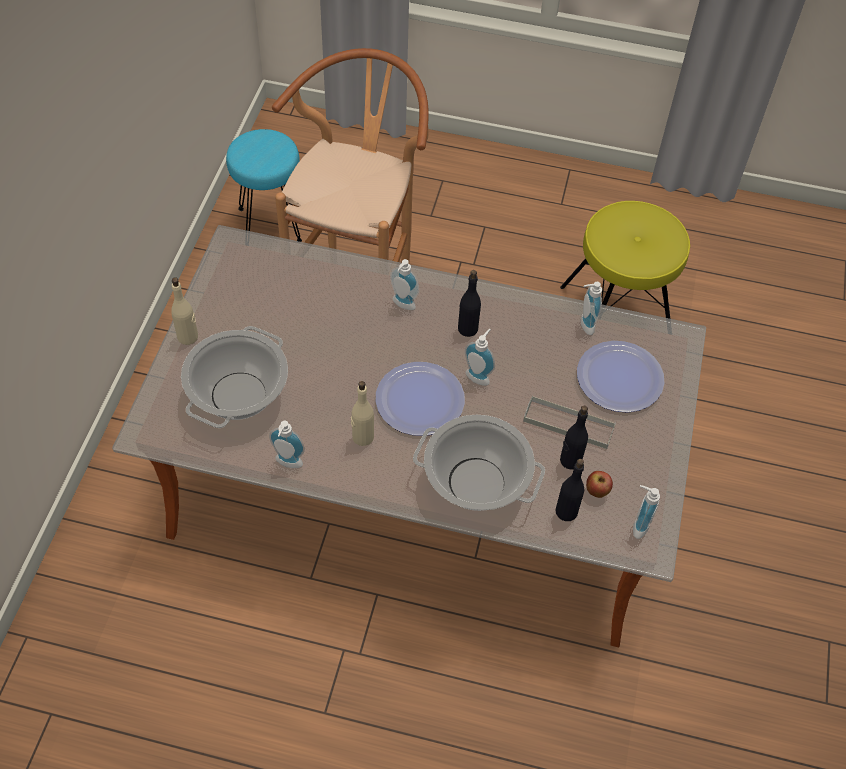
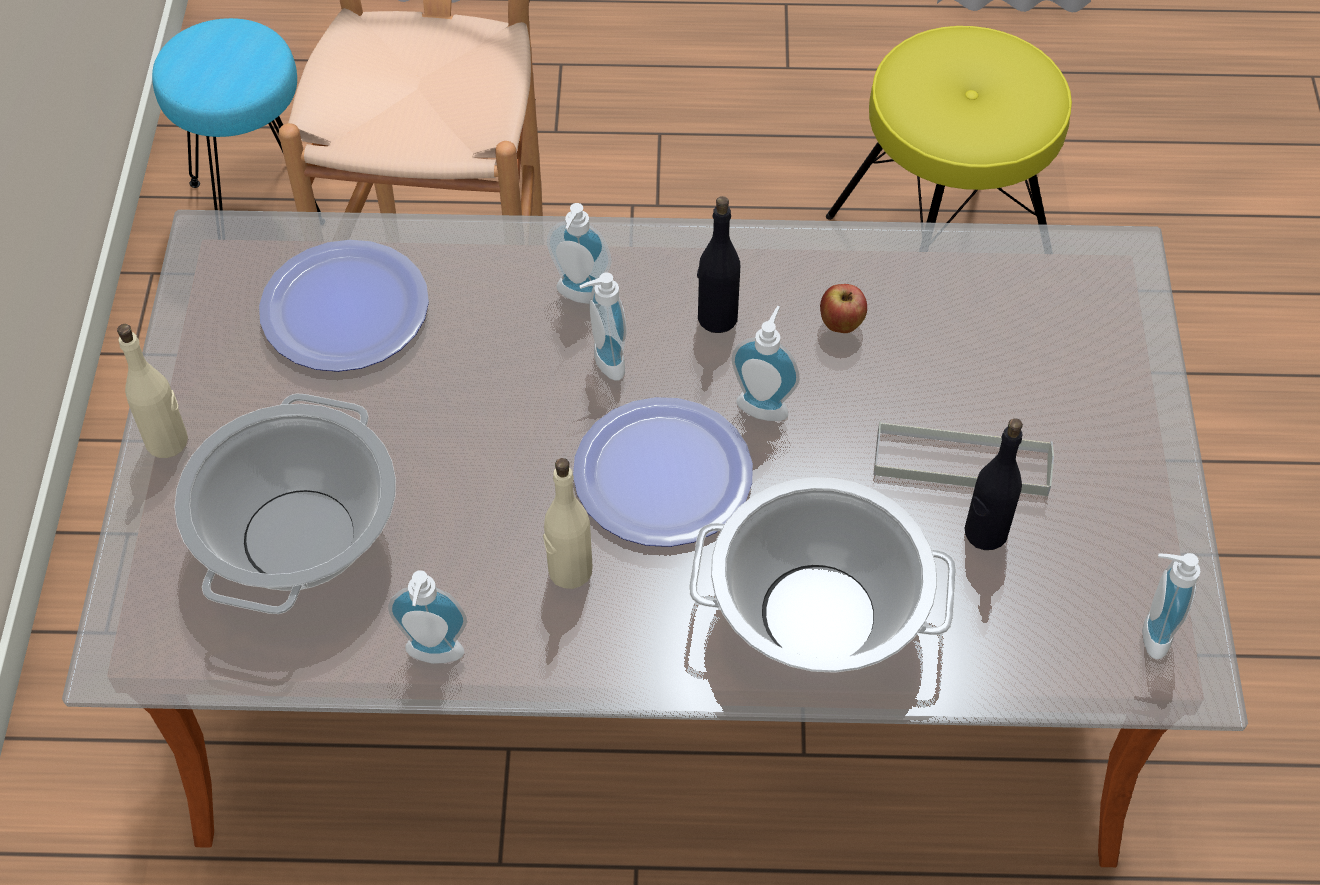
camera: 10 degrees left, 0 degrees up
black bottle [555,459,584,521] -> none
plate [577,341,665,413] -> plate moved to [259,240,429,372]
soap dispenser [581,282,602,335] -> soap dispenser moved to [579,272,627,381]
apple [586,471,613,498] -> apple moved to [820,284,867,333]

